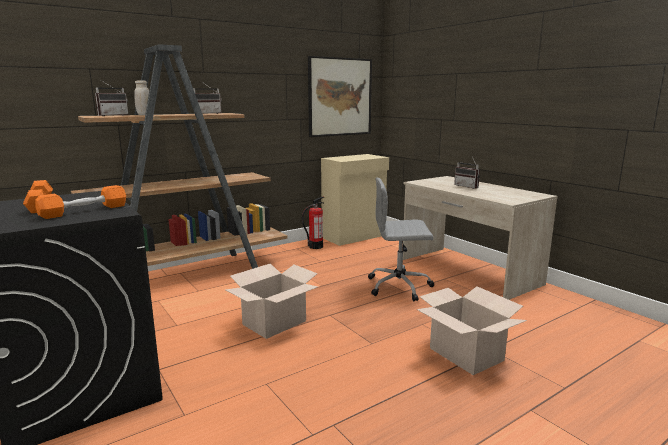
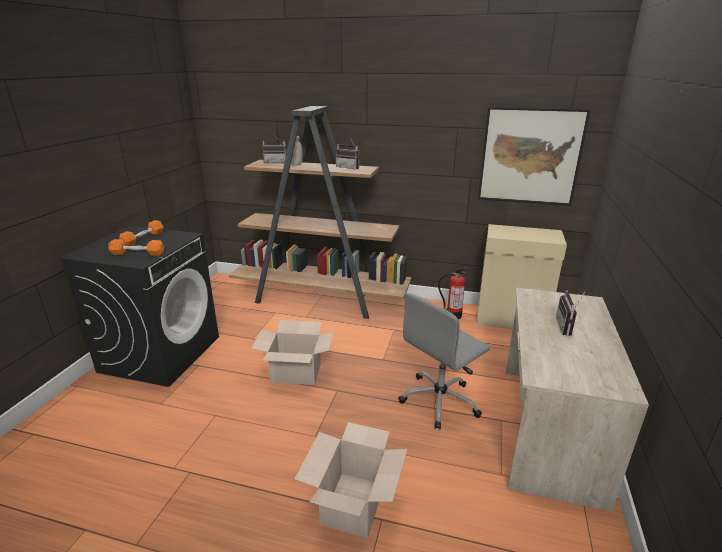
camera: 50 degrees right, 10 degrees up
grey office chair [368,177,434,301] -> grey office chair turned 90 degrees counterclockwise [398,293,490,430]

